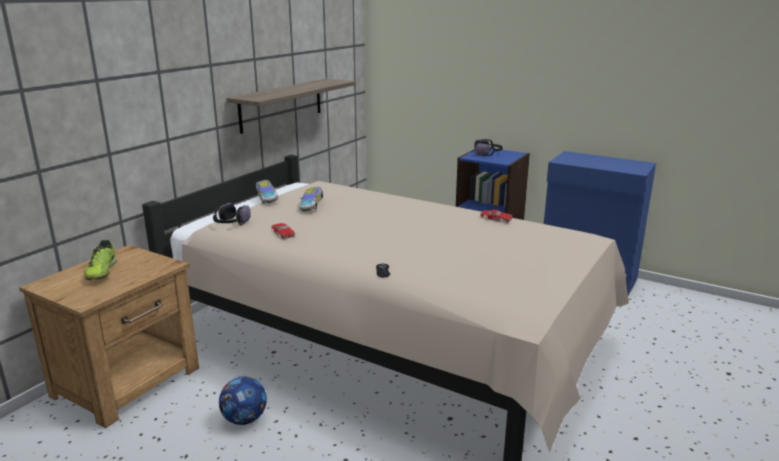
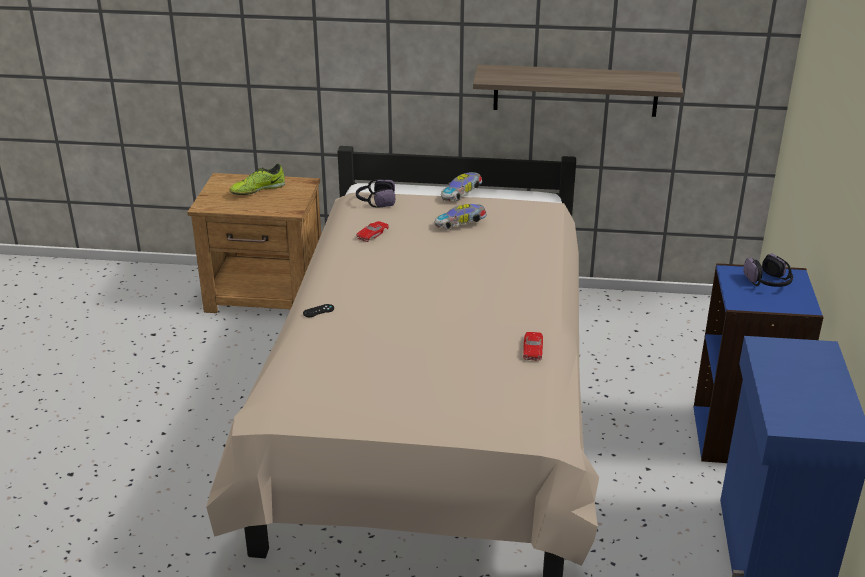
camera: 65 degrees right, 10 degrees up
football [219,377,267,425] -> none

